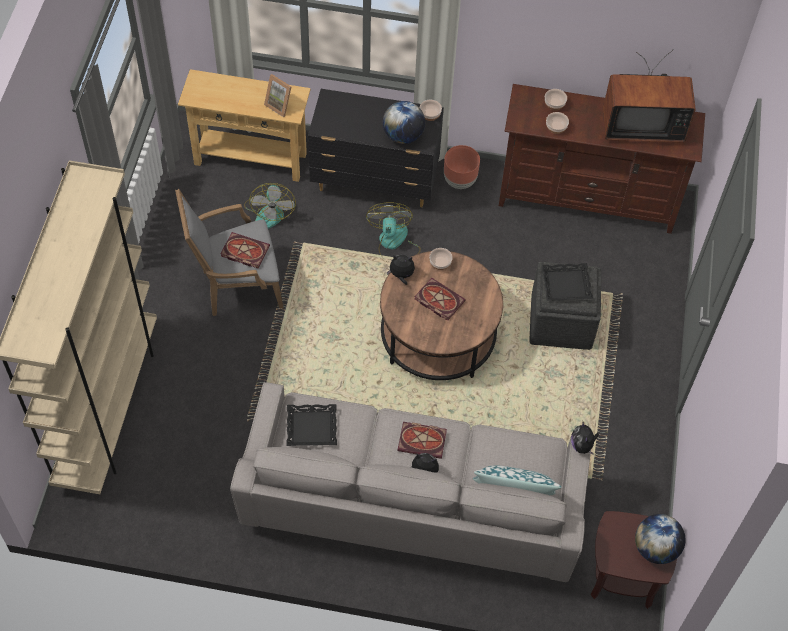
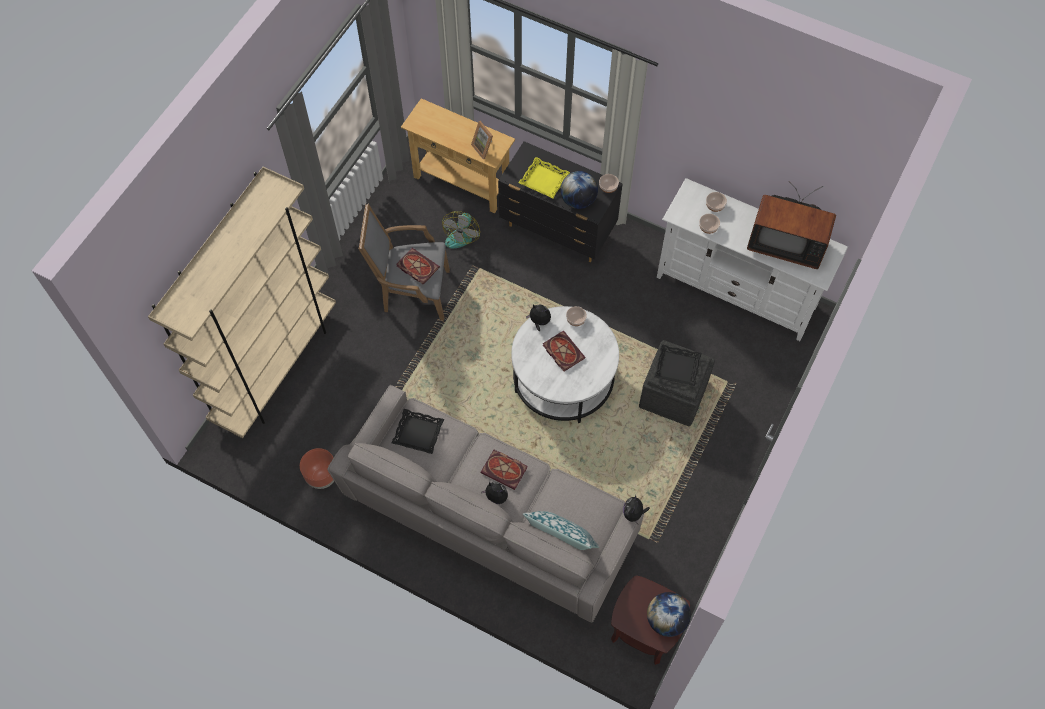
camera: 20 degrees right, 5 degrees up
fan [366,202,421,261] -> none
brown coffee table [380,251,503,380] -> white coffee table [511,306,619,423]
brown planter [444,145,480,189] -> brown planter moved to [300,448,334,489]
brown tv stand [499,84,705,234] -> white tv stand [657,178,848,341]
none -> yellow tray [519,157,570,198]

